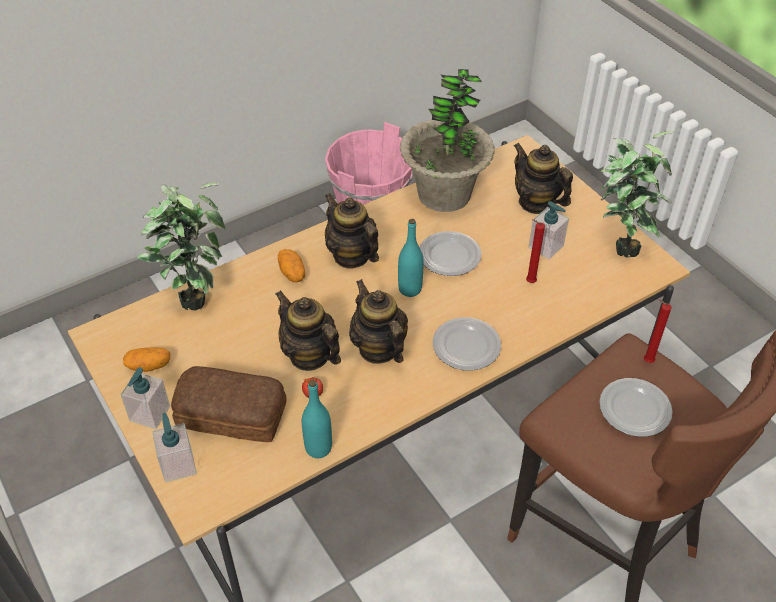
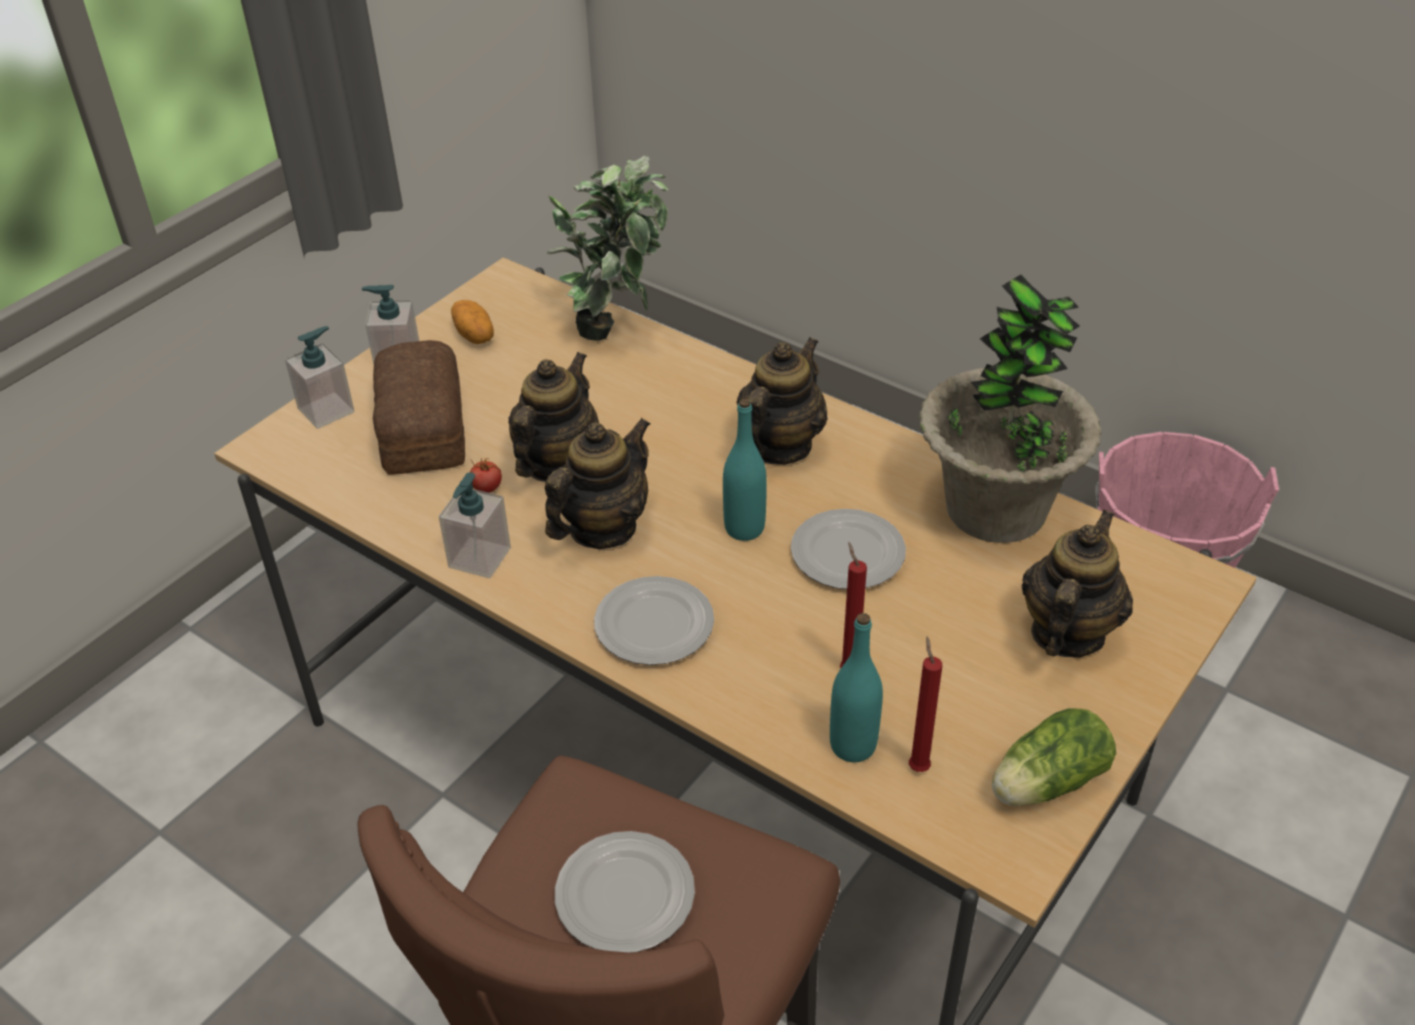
camera: 70 degrees right, 5 degrees down
potato [278,249,305,282] -> none
turquoise bottle [302,380,332,458] -> turquoise bottle moved to [830,613,883,762]
soap dispenser [528,201,569,259] -> soap dispenser moved to [439,472,511,578]
potted plant [601,131,675,258] -> lettuce [992,708,1116,806]
red candle [644,299,672,363] -> red candle moved to [909,636,942,772]

